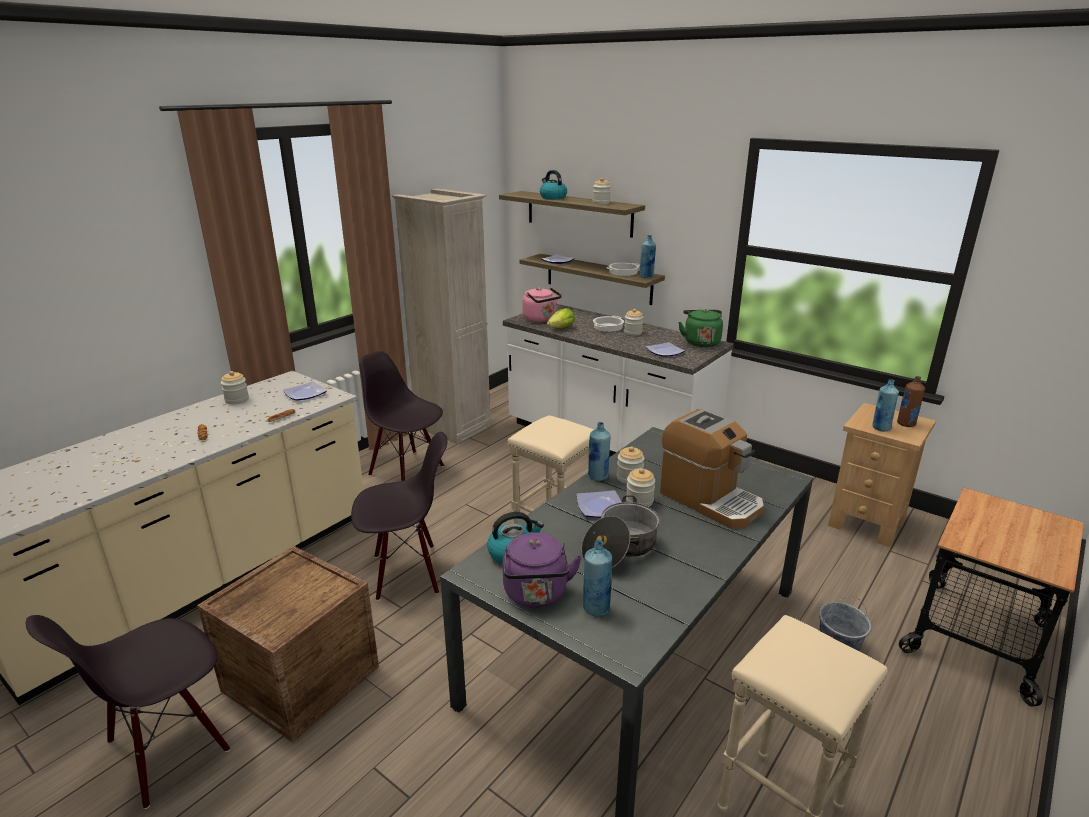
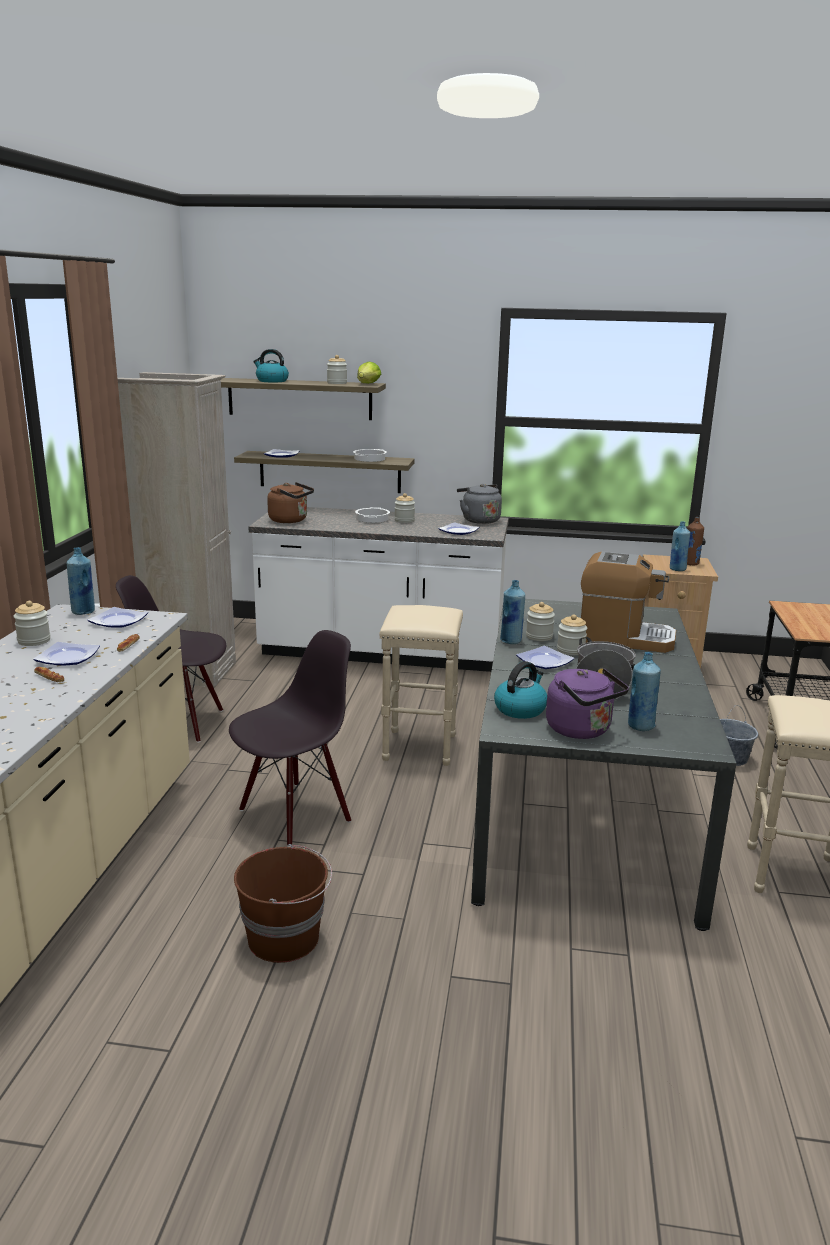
camera: 30 degrees left, 5 degrees down
black chair [26,615,230,809] -> none
crate [197,546,379,742] -> brown bucket [234,844,332,963]
pink kettle [522,287,562,322] -> brown kettle [267,482,314,523]
lettuce [547,308,575,328] -> lettuce moved to [357,362,381,384]
blue bottle [640,235,656,278] -> blue bottle moved to [67,547,95,615]
green kettle [678,309,723,347] -> grey kettle [457,484,502,524]
none -> plate [33,642,100,665]

